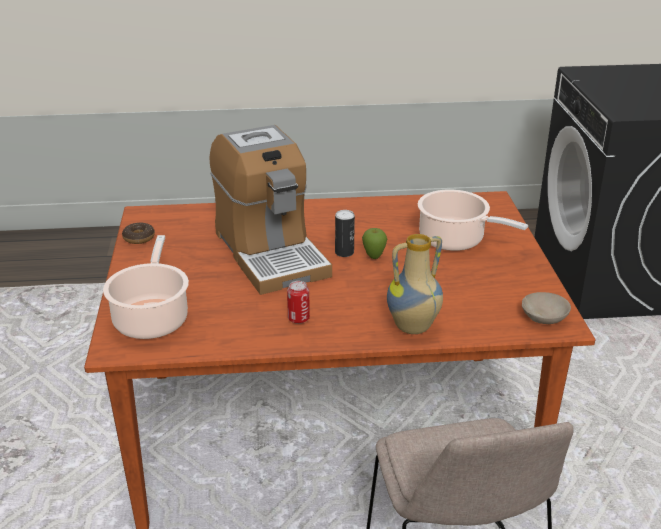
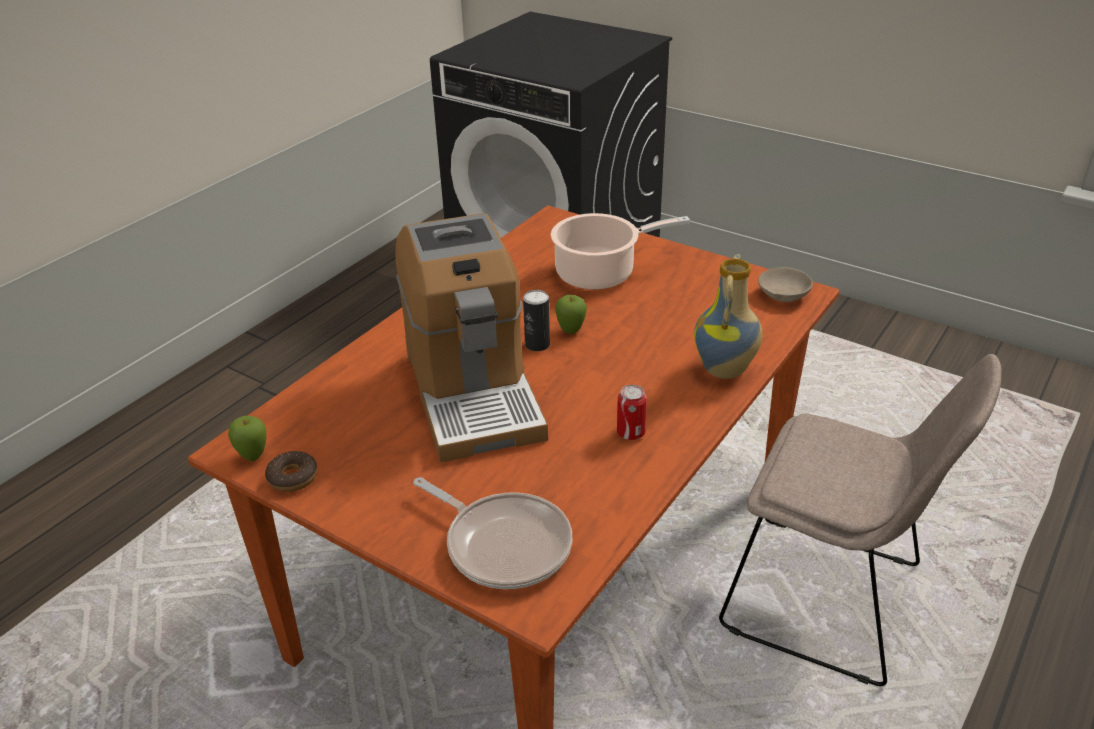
camera: 50 degrees left, 5 degrees up
cooking pot [103,235,189,339] -> frying pan [413,477,573,589]
coffee machine [210,125,332,295] -> coffee machine turned 60 degrees clockwise [395,213,548,462]
none -> apple [228,416,266,461]

